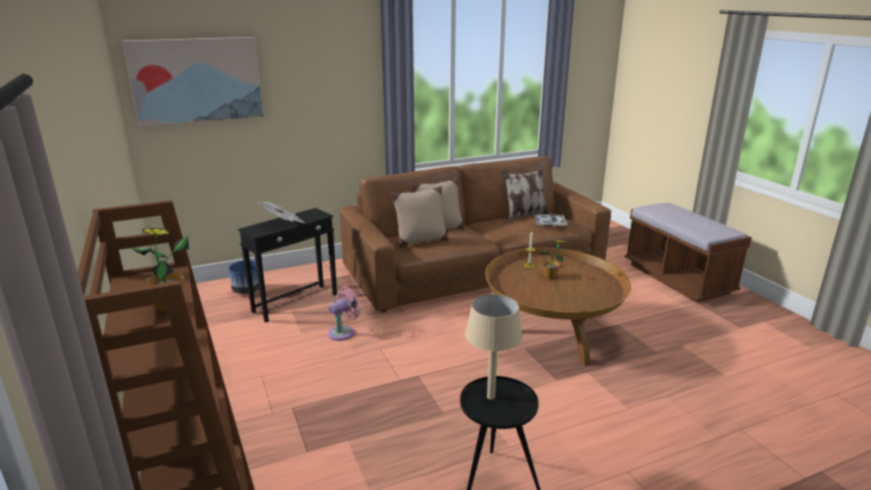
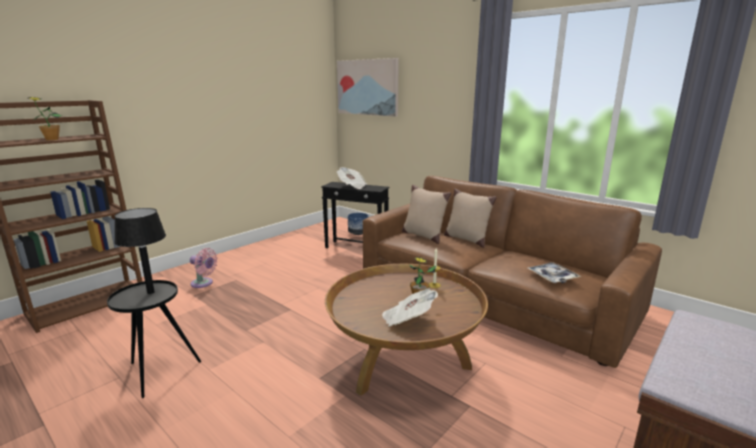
camera: 65 degrees right, 5 degrees down
pink fan [328,287,361,341] -> pink fan moved to [190,248,218,288]
beige table lamp [465,294,523,400] -> black table lamp [115,208,166,294]
pillow [501,168,549,221] -> none
none -> newspaper [382,288,438,327]

